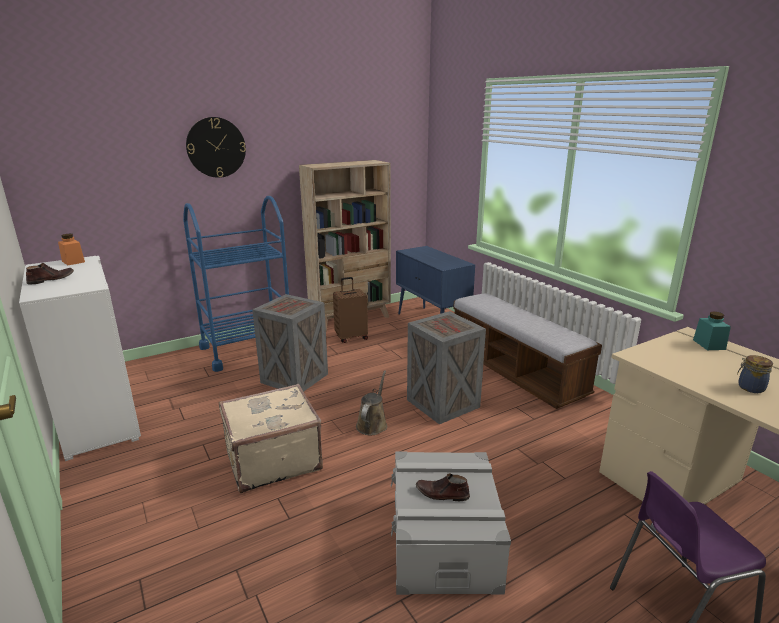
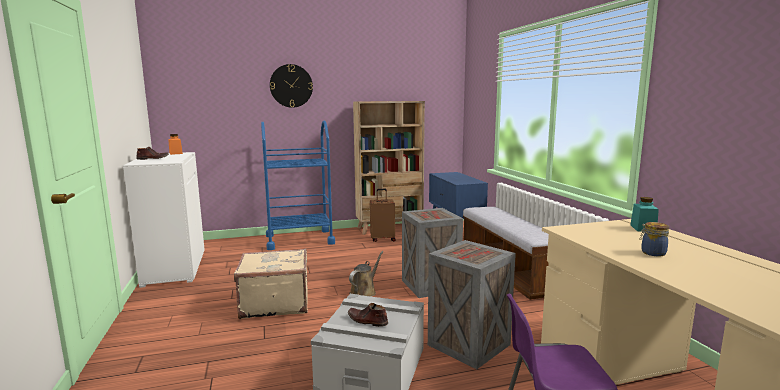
camera: 15 degrees right, 10 degrees down
crate [252,294,328,392] -> crate moved to [428,240,516,369]

